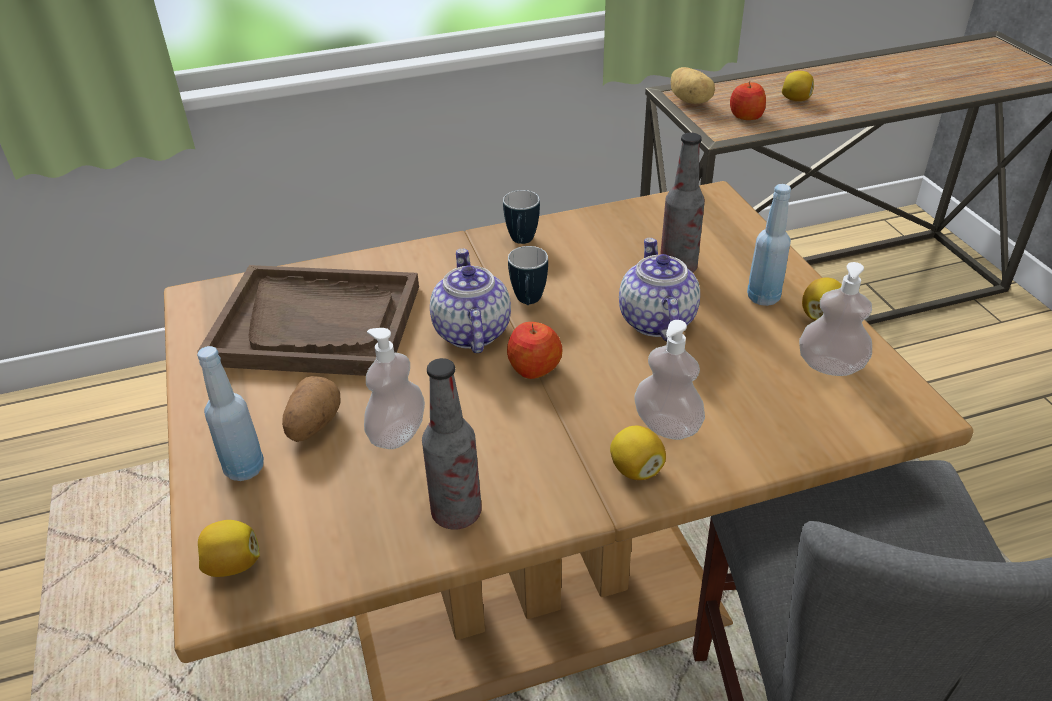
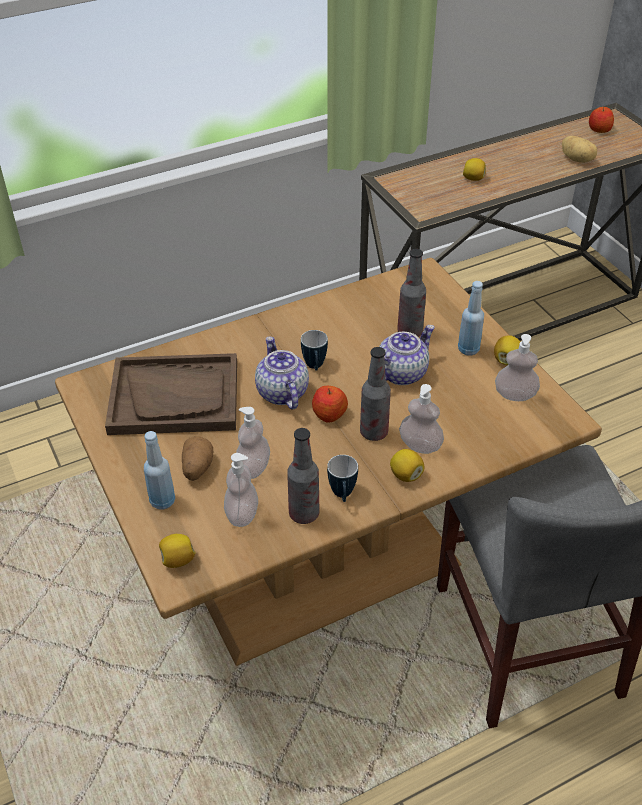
camera: 10 degrees left, 5 degrees up
mug [503,190,540,244] -> mug moved to [327,455,358,502]
teapot [619,238,700,341] -> teapot turned 60 degrees clockwise [379,325,435,385]
potato [671,67,715,104] -> potato moved to [562,136,597,163]
apple [730,82,766,120] -> apple moved to [589,107,614,133]
none -> soap dispenser [224,453,258,527]
none -> bottle [360,347,391,441]

